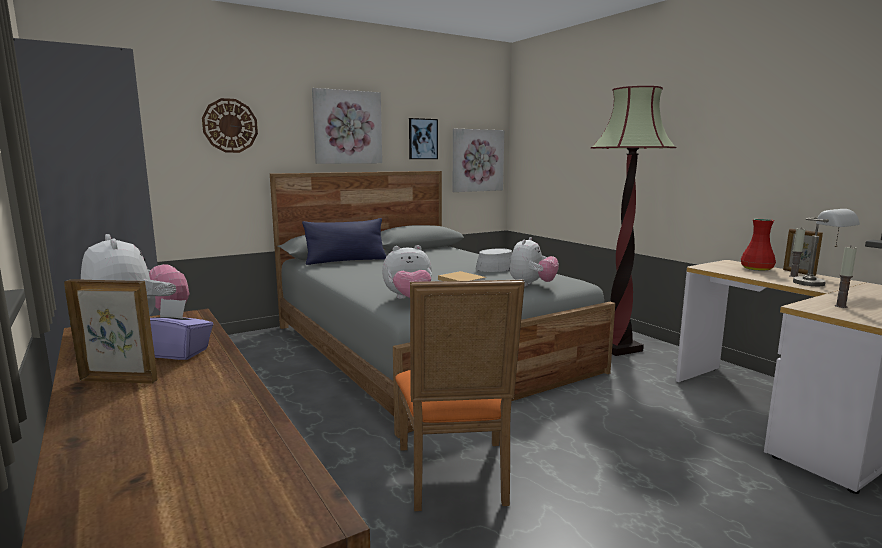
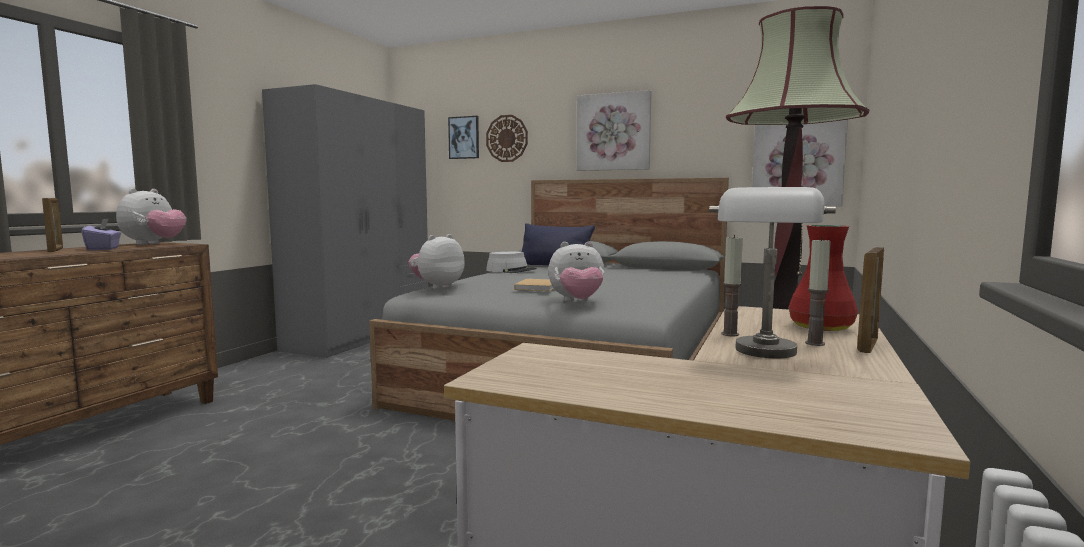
camera: 55 degrees right, 5 degrees down
plush toy [382,245,432,299] -> plush toy turned 90 degrees clockwise [408,234,465,289]
orange chair [395,280,525,511] -> none
picture [409,118,438,159] -> picture moved to [448,116,479,159]
grey hat [476,248,512,272] -> grey hat moved to [486,251,537,273]
candle [835,247,857,308] -> candle moved to [722,235,743,336]

